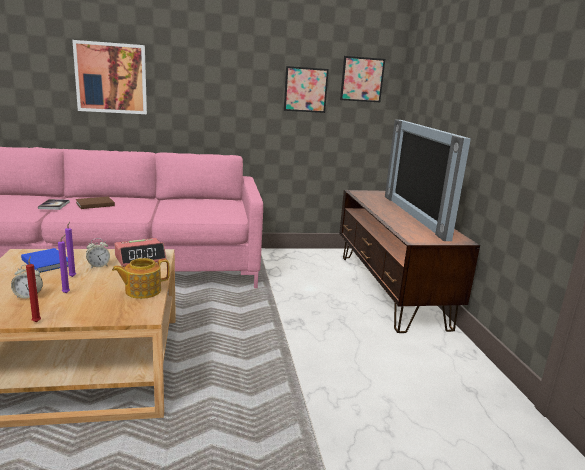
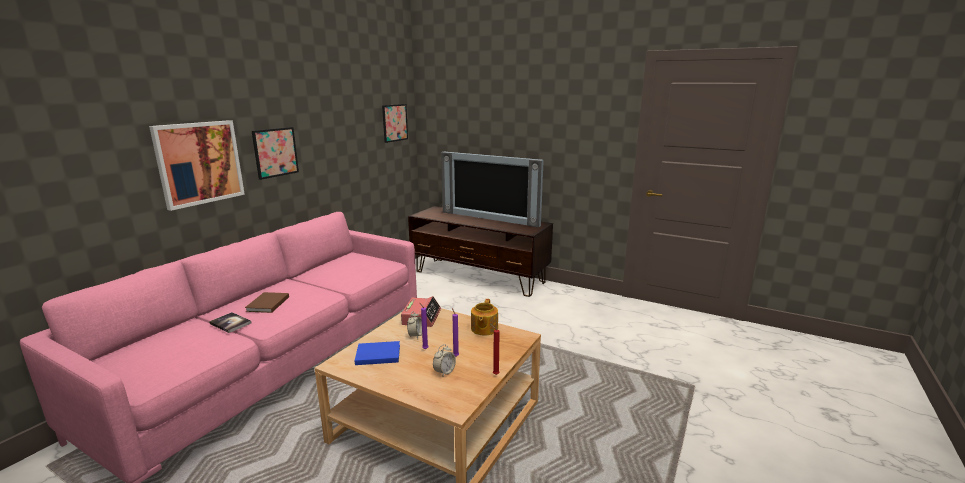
camera: 50 degrees left, 0 degrees up
picture [284,66,329,113] -> picture moved to [252,127,299,180]

